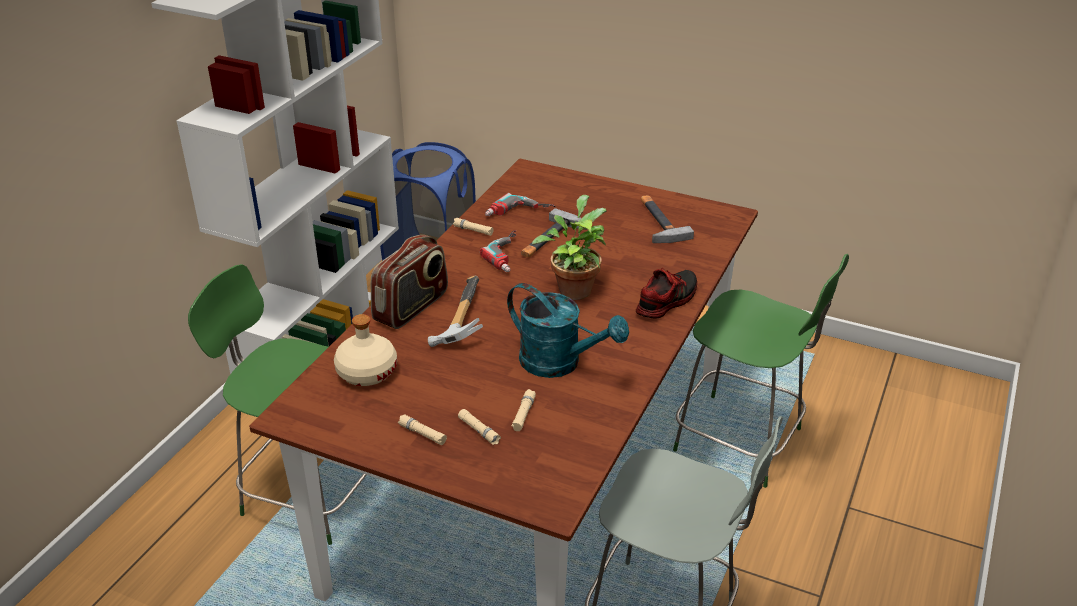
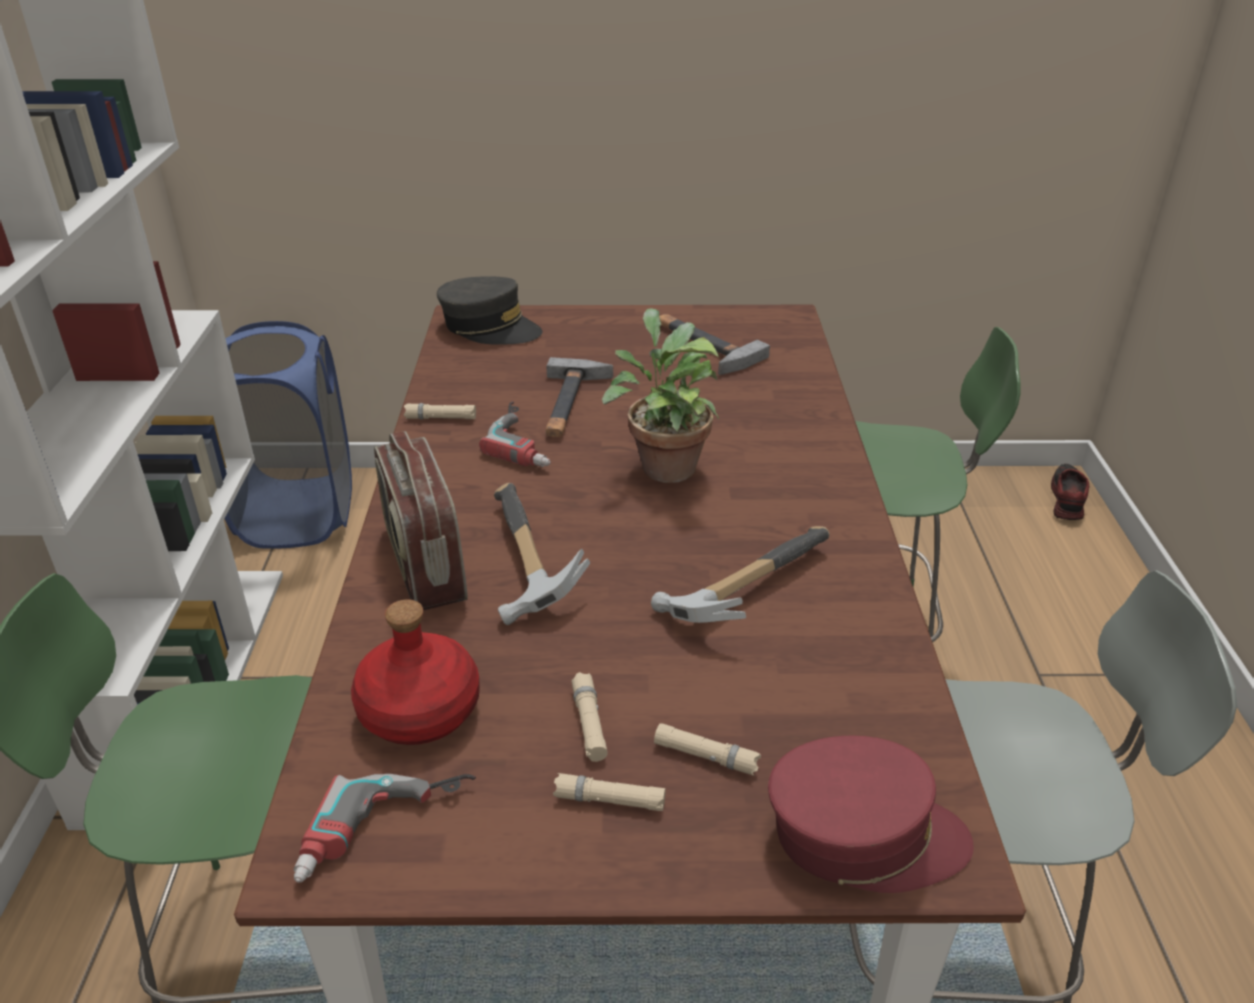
camera: 25 degrees left, 0 degrees up
beige bottle [334,314,397,386] -> red bottle [351,600,480,745]
radio [371,235,448,329] -> radio turned 150 degrees clockwise [374,431,468,610]
power drill [485,193,555,216] -> power drill moved to [293,774,476,883]
turquoise watering can [507,283,629,378] -> hammer [651,526,829,623]
beige flashlight [512,389,536,431] -> beige flashlight moved to [571,672,608,762]
shoe [636,268,697,319] -> shoe moved to [1051,464,1089,520]
none -> grey cap [437,276,542,345]
none -> red cap [768,736,974,893]

